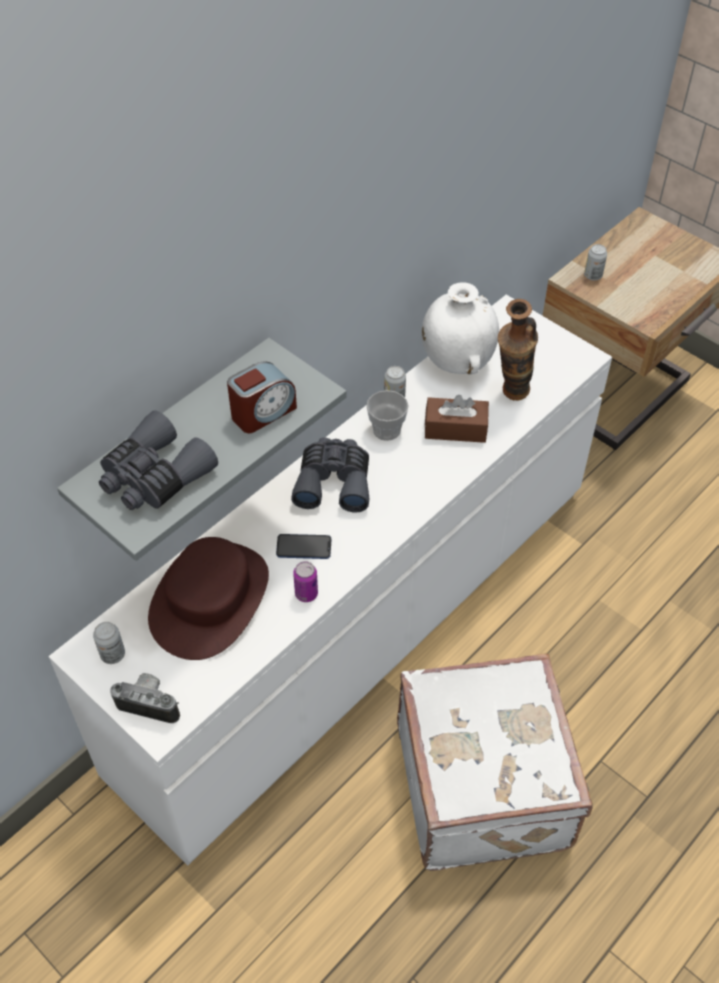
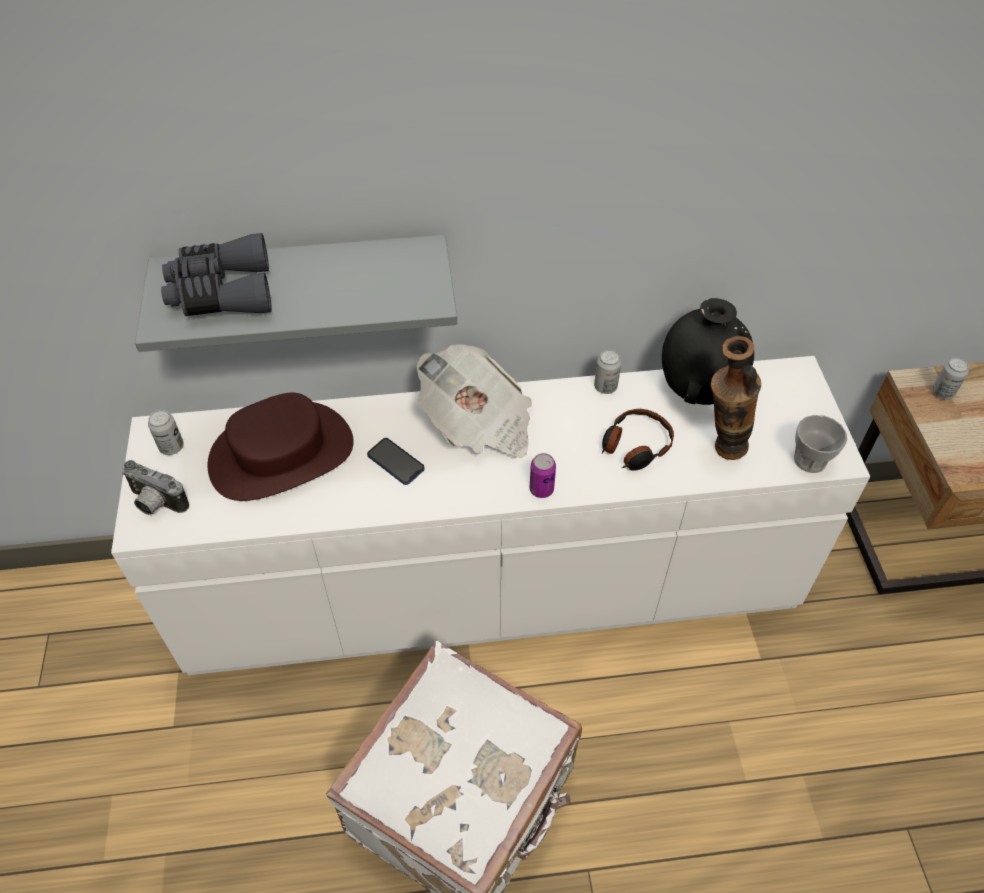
camera: 40 degrees right, 0 degrees up
camera [110,673,180,723] -> camera turned 150 degrees clockwise [122,460,189,515]
alarm clock [227,361,297,433] -> none
grey binoculars [291,438,369,513] -> newspaper [417,344,532,458]
can [293,561,318,602] -> can moved to [530,453,556,498]
cup [366,390,409,441] -> cup moved to [794,415,848,473]
white vase [421,282,499,374] -> black vase [662,298,754,405]
brown tissue box [425,395,489,443] -> headphones [602,409,674,471]

